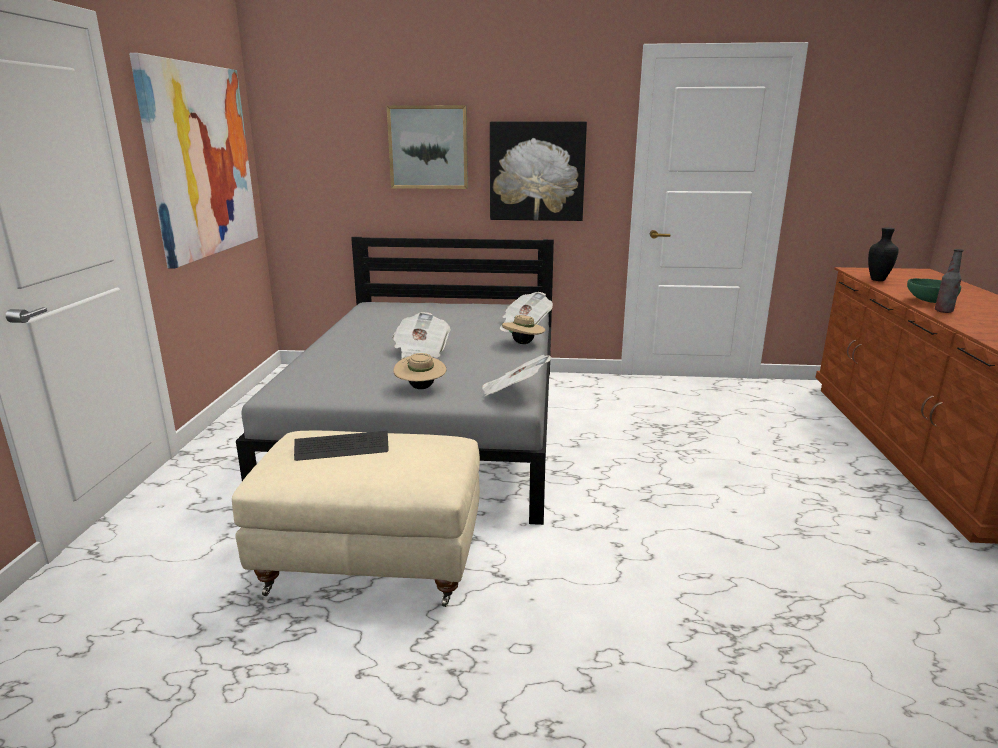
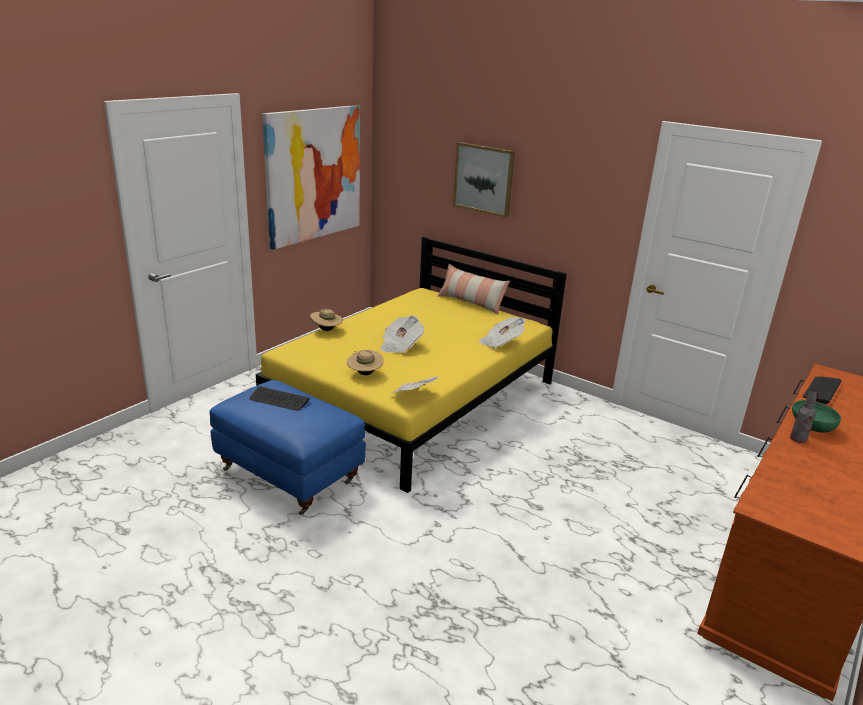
camera: 30 degrees right, 5 degrees up
beige ottoman [232,431,480,607] -> blue ottoman [210,380,366,515]
grey bed [236,237,554,525] -> yellow bed [256,237,567,493]
picture [490,121,587,221] -> none
beige hat [502,315,545,344] -> beige hat moved to [310,309,343,331]
black vase [868,227,899,281] -> keyboard [802,377,842,404]
none -> pillow [438,264,510,315]

